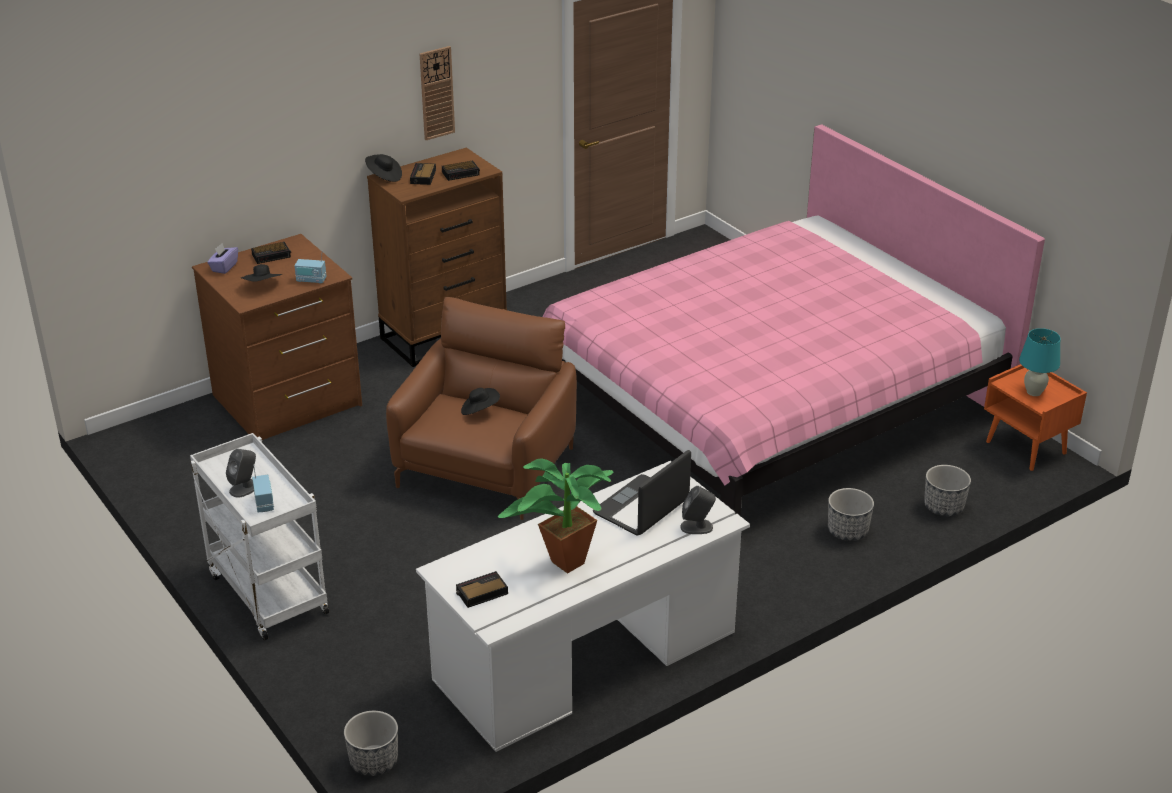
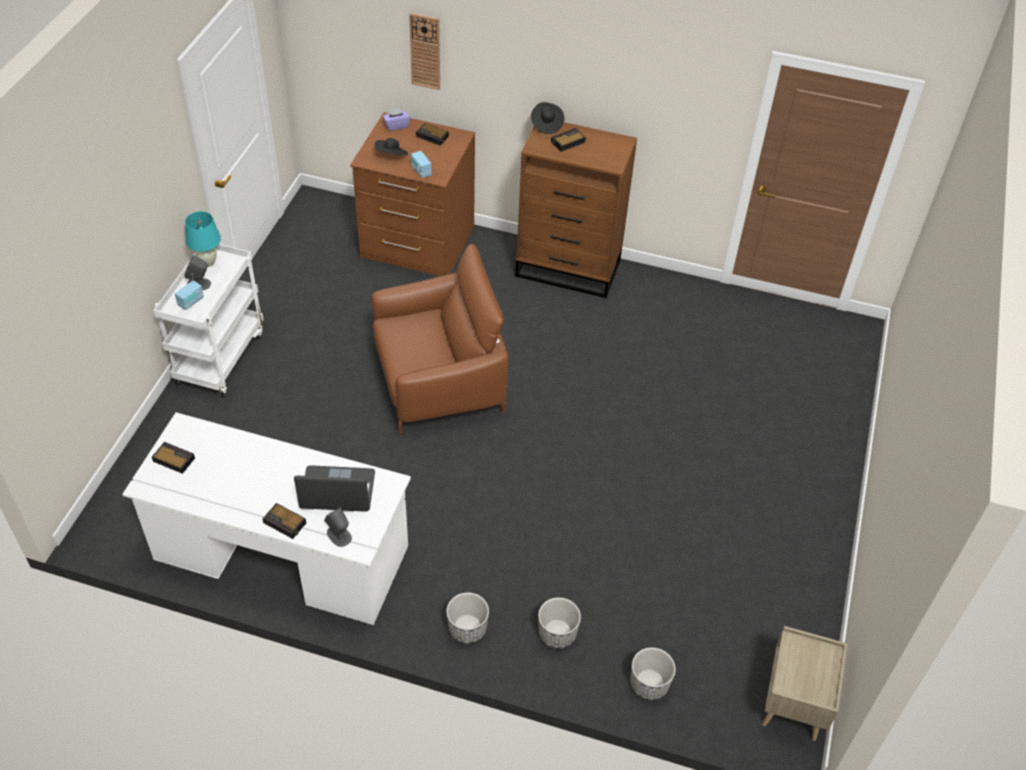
camera: 50 degrees right, 15 degrees up
planter [344,711,398,776] -> planter moved to [446,593,489,644]
wall clock [420,46,455,140] -> wall clock moved to [409,13,440,90]
alarm clock [442,161,480,181] -> alarm clock moved to [262,503,306,539]
black hat [461,388,500,415] -> none
potted plant [498,458,614,574] -> none
pink bed [543,124,1045,516] -> none
orange nightstand [984,364,1087,471] -> beige nightstand [762,626,848,741]
turquoise table lamp [1019,328,1061,396] -> turquoise table lamp moved to [185,211,221,267]

